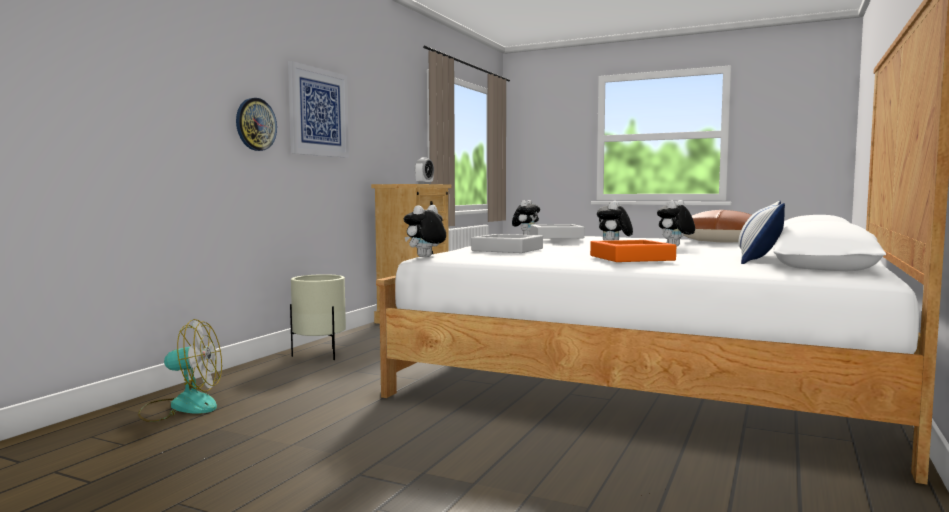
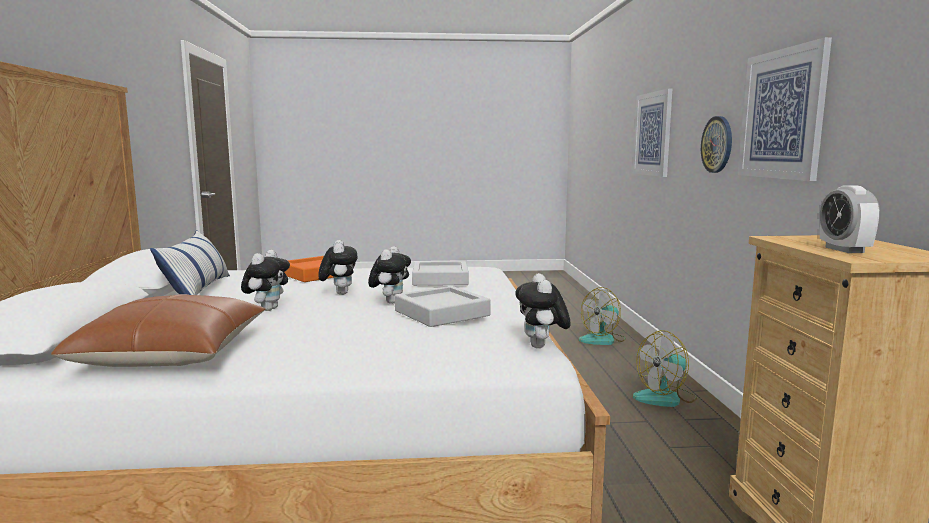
camera: 150 degrees right, 5 degrees up
beige planter [290,274,346,360] -> fan [633,330,697,407]
plush toy [404,205,446,257] -> plush toy moved to [368,246,411,304]
none -> picture [633,88,673,177]

